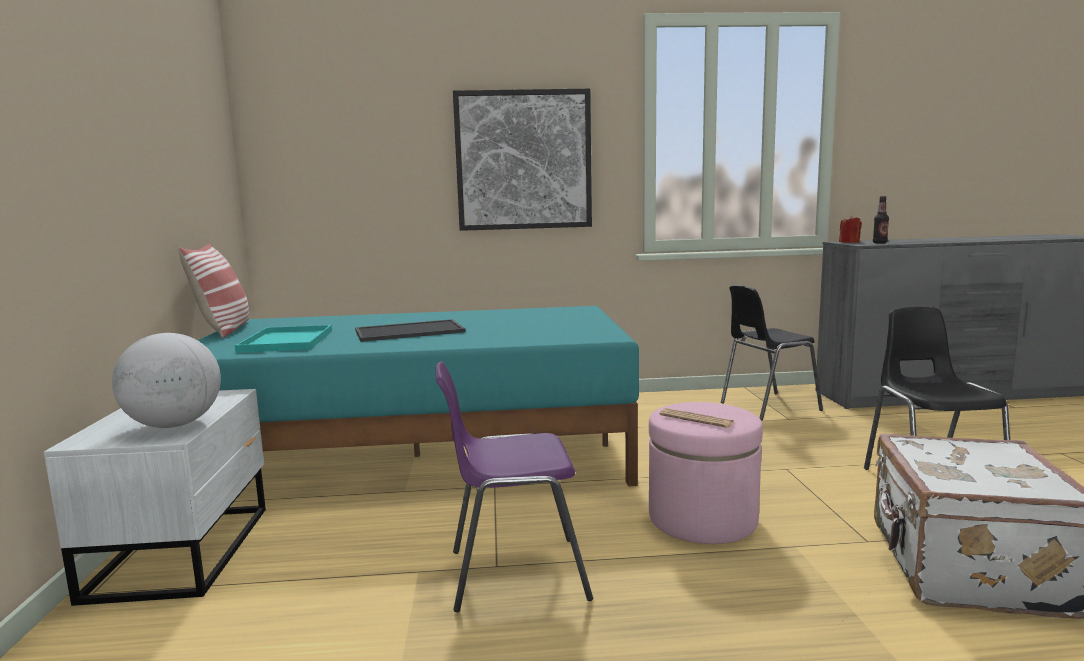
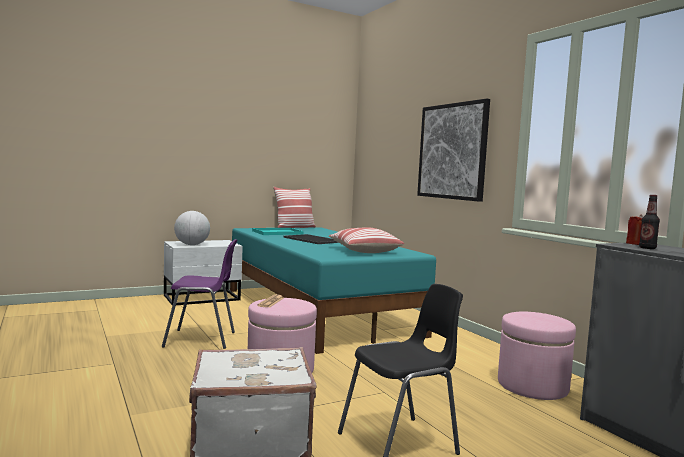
camera: 65 degrees right, 5 degrees down
purple chair [436,361,593,612] -> purple chair turned 120 degrees clockwise [162,239,238,349]
black chair [721,285,823,420] -> pink ottoman [498,312,576,400]
none -> pillow [329,227,404,253]

